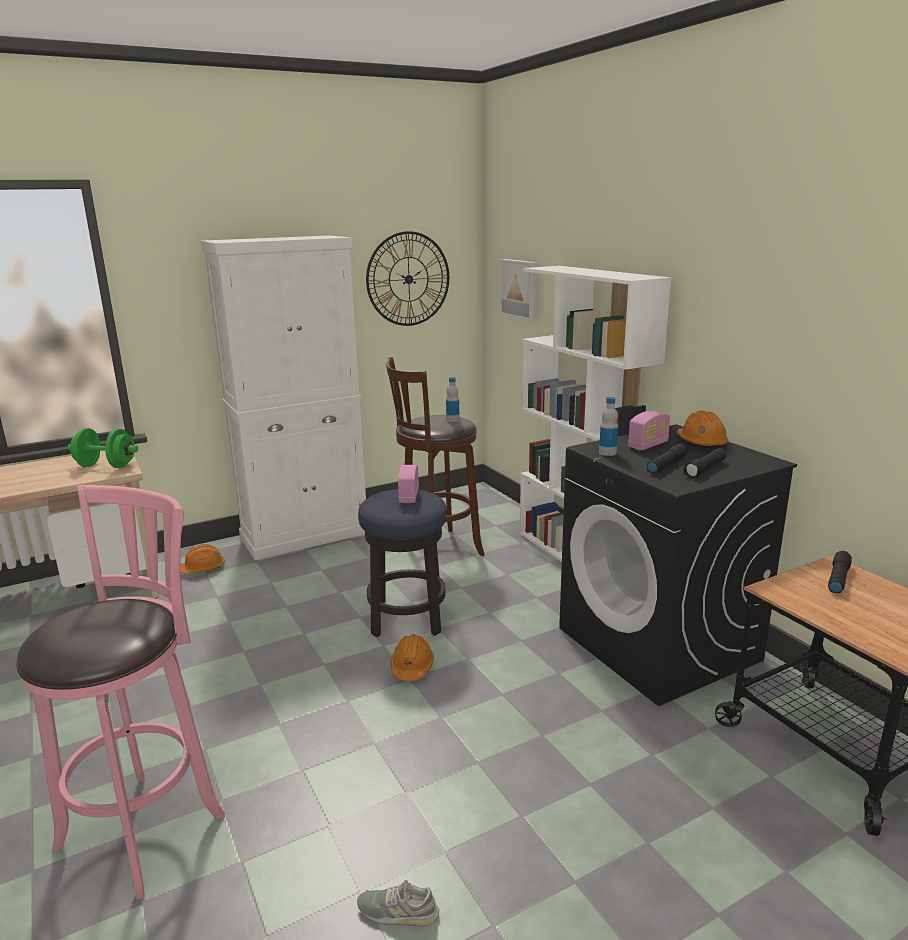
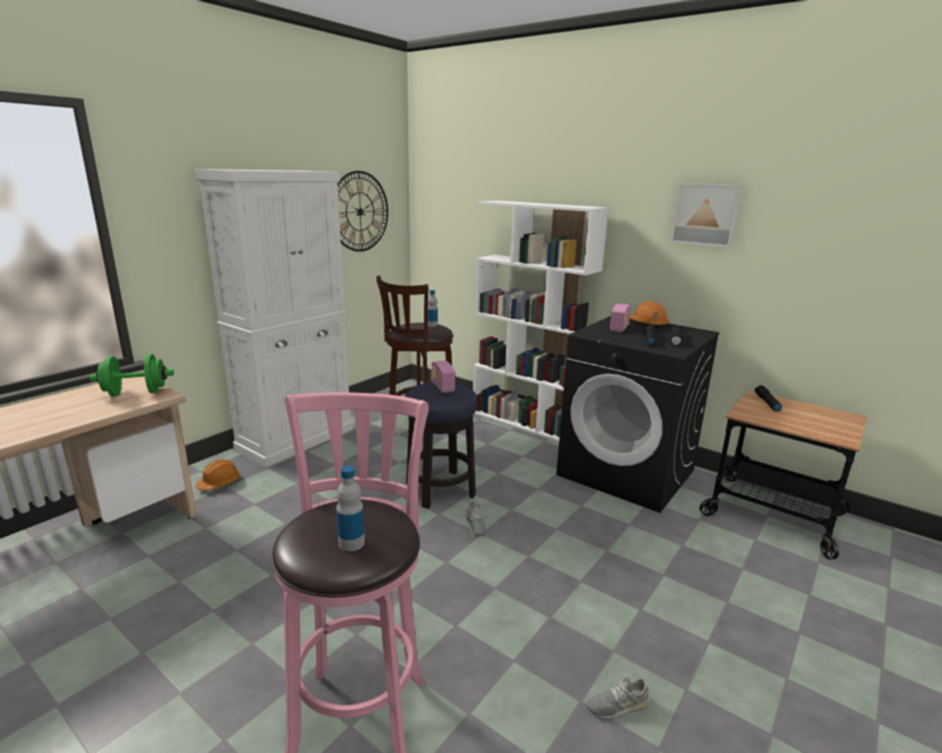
camera: 25 degrees left, 0 degrees up
orange hard hat [391,634,434,681] -> grey shoe [466,500,486,537]
picture [500,259,537,321] -> picture moved to [670,183,743,248]
bottle [599,397,618,456] -> bottle moved to [336,466,365,551]

